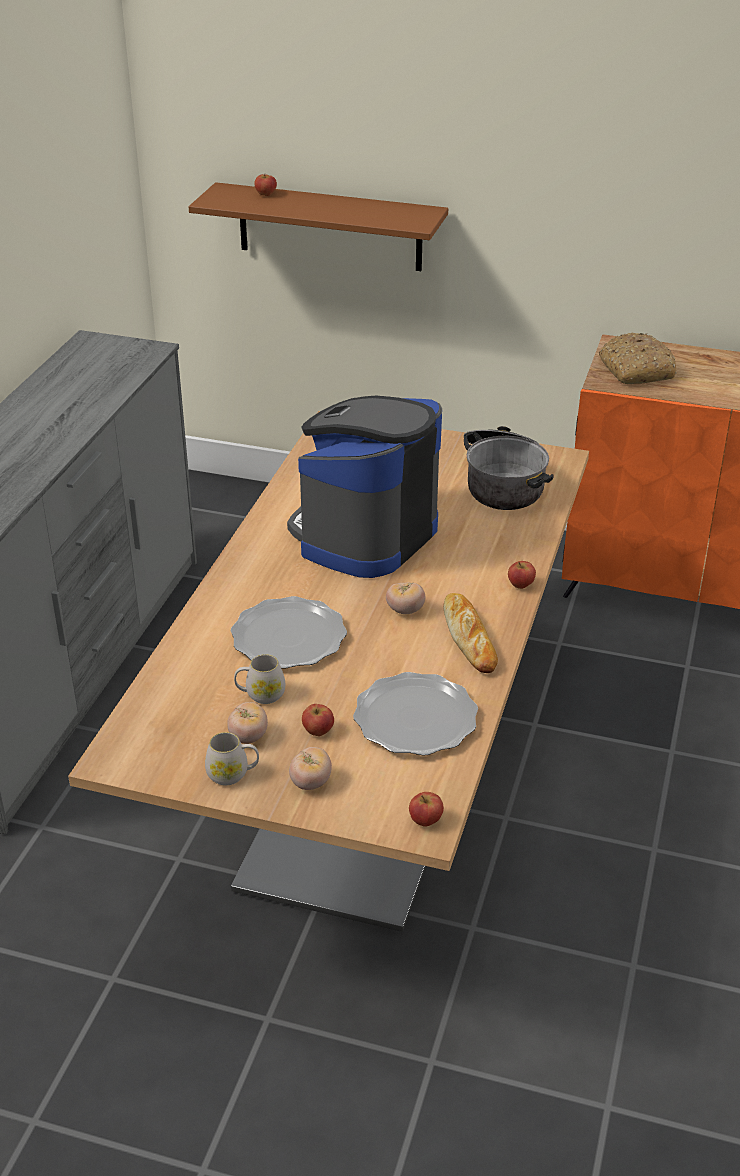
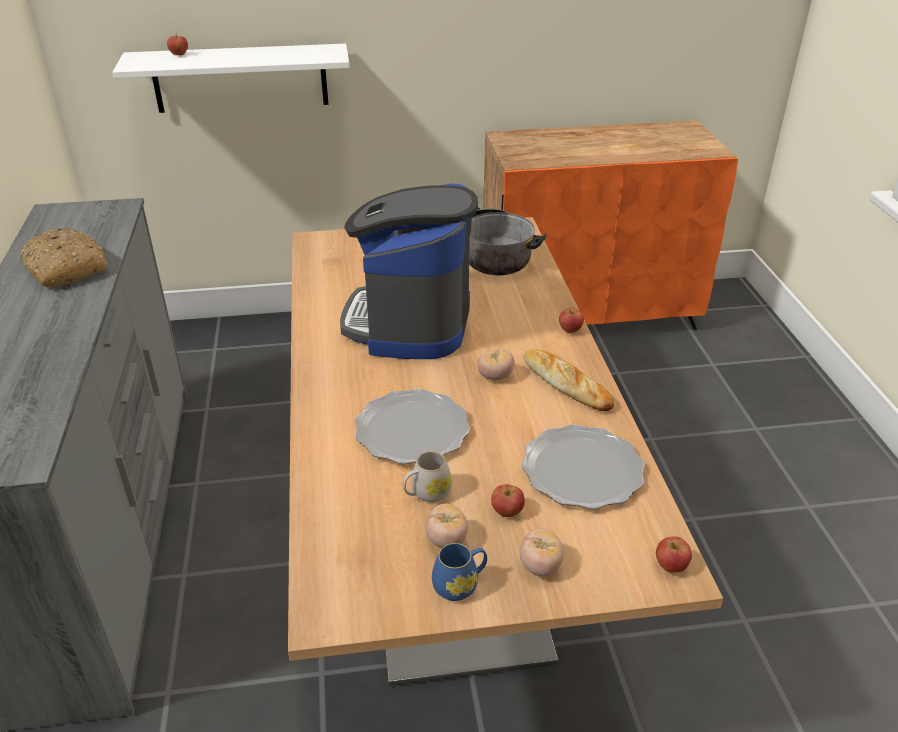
camera: 25 degrees left, 0 degrees up
brown shelf [189,182,448,271] -> white shelf [112,44,350,113]
white mug [205,732,259,785] -> blue mug [432,543,487,601]
bread [599,333,677,384] -> bread moved to [21,228,107,288]

